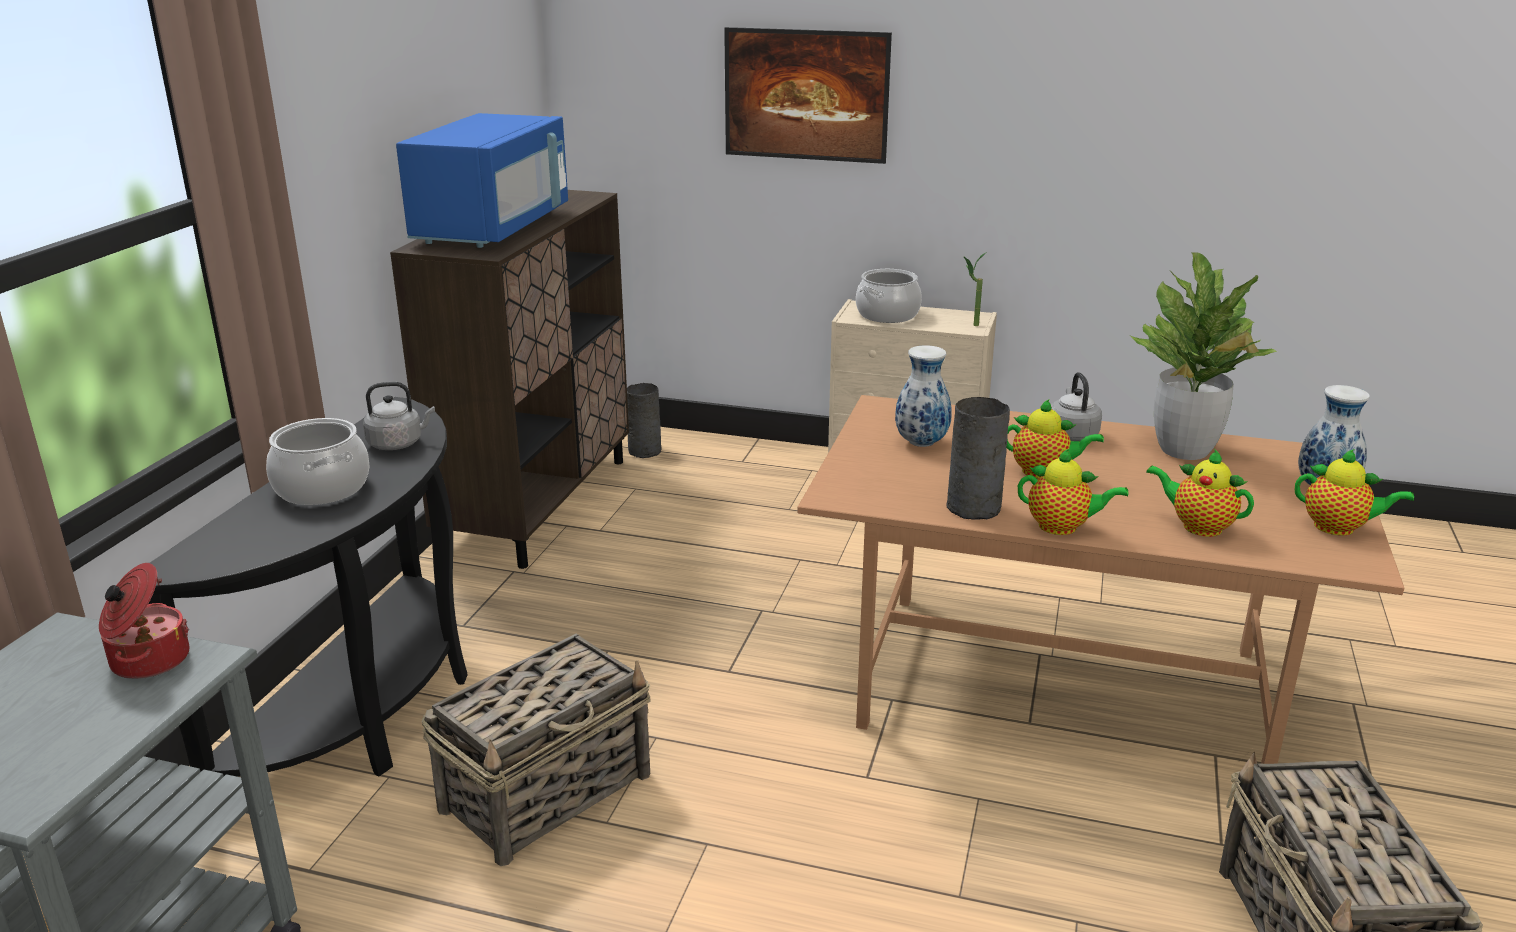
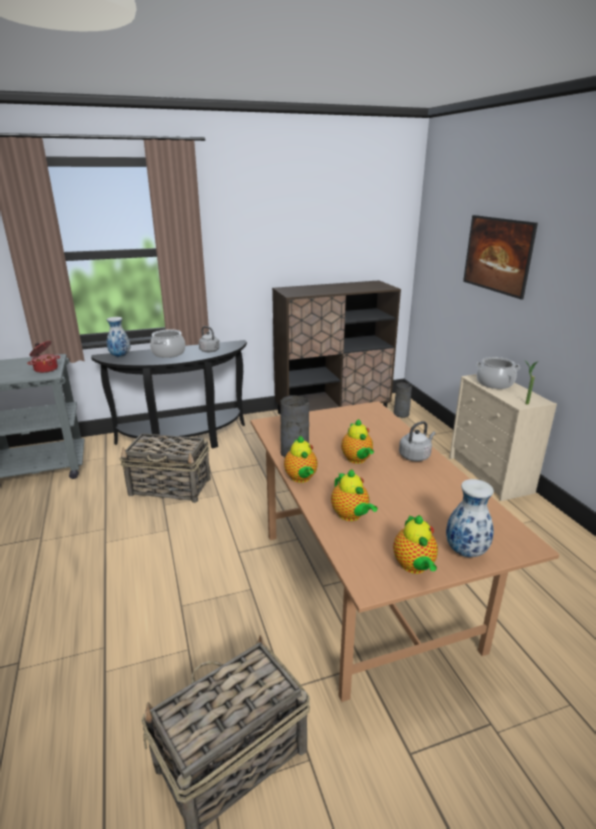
camera: 55 degrees right, 0 degrees up
blue microwave [396,113,568,248] -> none
vase [895,345,952,447] -> vase moved to [107,317,130,357]
potted plant [1131,253,1277,460] -> none
teapot [1146,448,1254,537] -> teapot turned 150 degrees clockwise [331,469,378,521]

